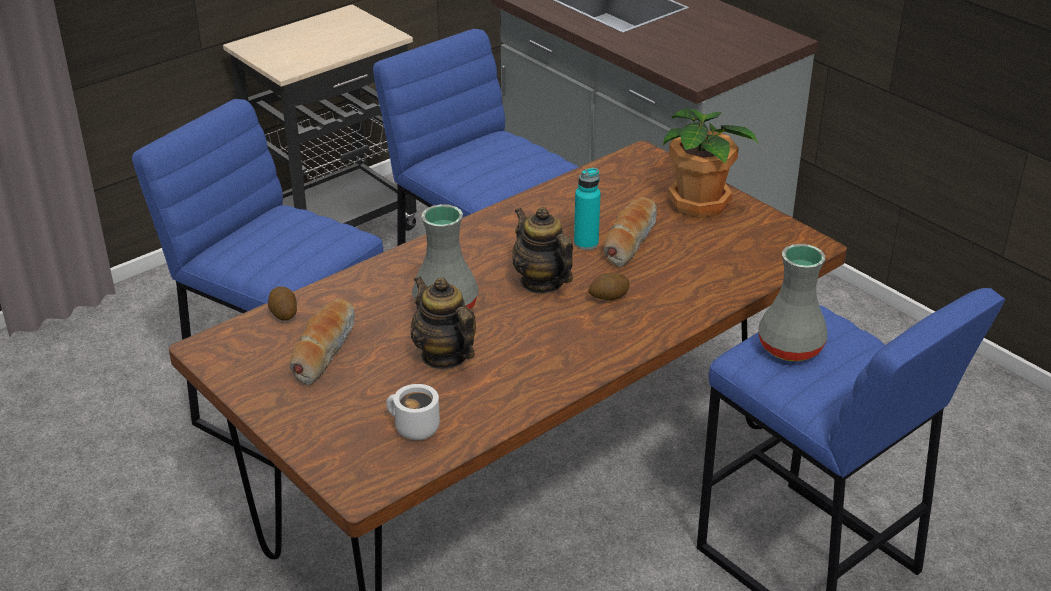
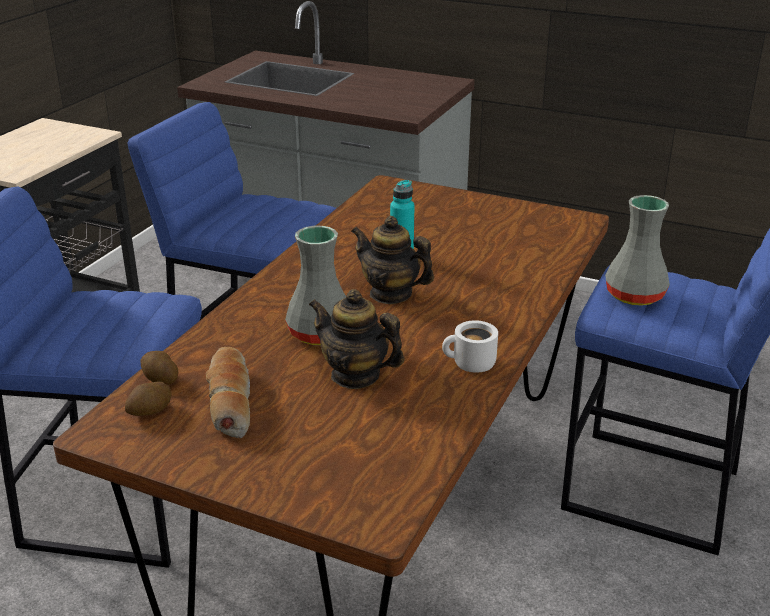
camera: 25 degrees left, 5 degrees down
white mug [386,384,440,440] -> white mug moved to [442,320,498,373]
potato [588,273,630,300] -> potato moved to [125,381,171,416]
bread [604,197,657,268] -> none
potted plant [663,108,758,218] -> none

